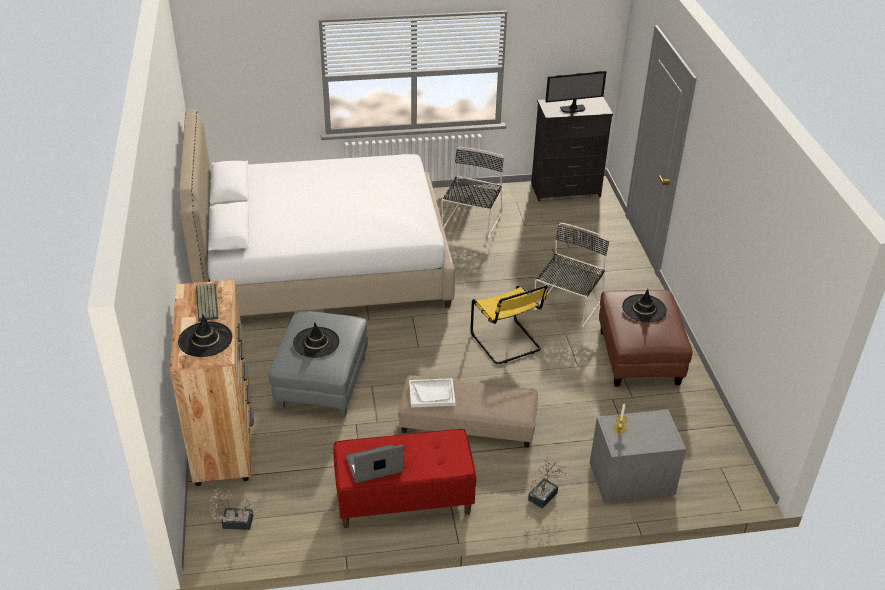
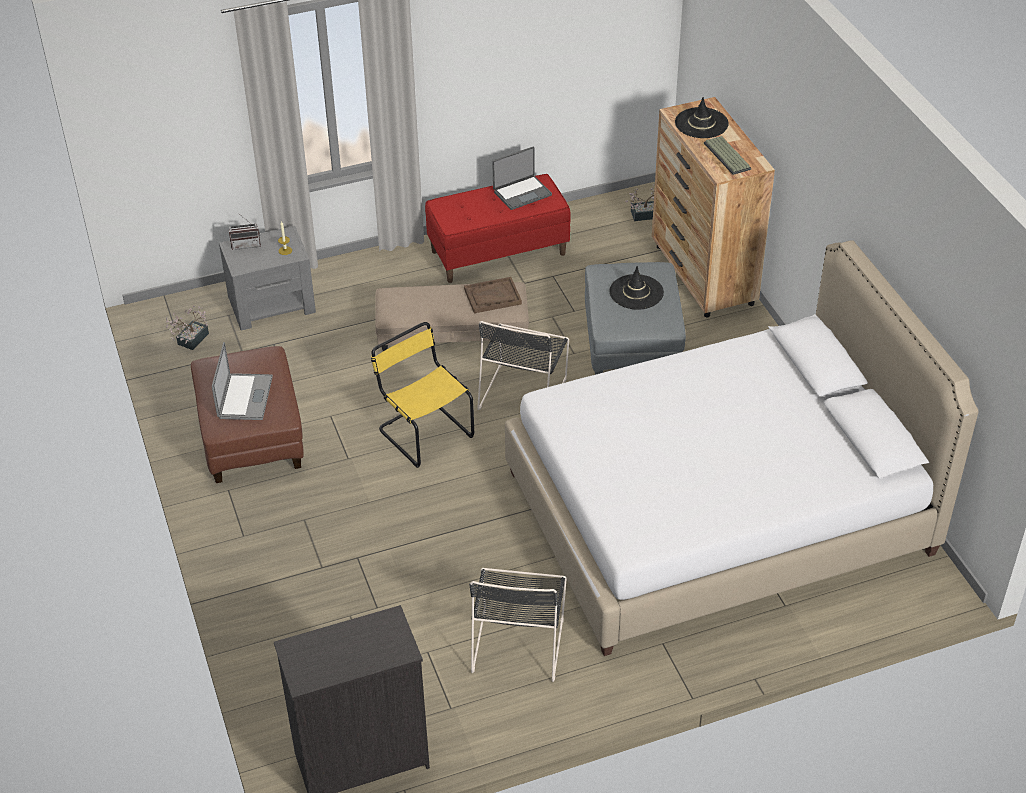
camera: 170 degrees right, 5 degrees up
white tray [409,378,455,408] -> brown tray [464,277,522,313]
potted plant [528,457,567,509] -> potted plant moved to [166,306,209,350]
black chair [534,223,609,328] -> black chair moved to [477,321,569,410]
monitor [545,71,607,113] -> none
black hat [622,289,667,322] -> laptop [212,342,273,420]
none -> radio [229,213,261,250]

